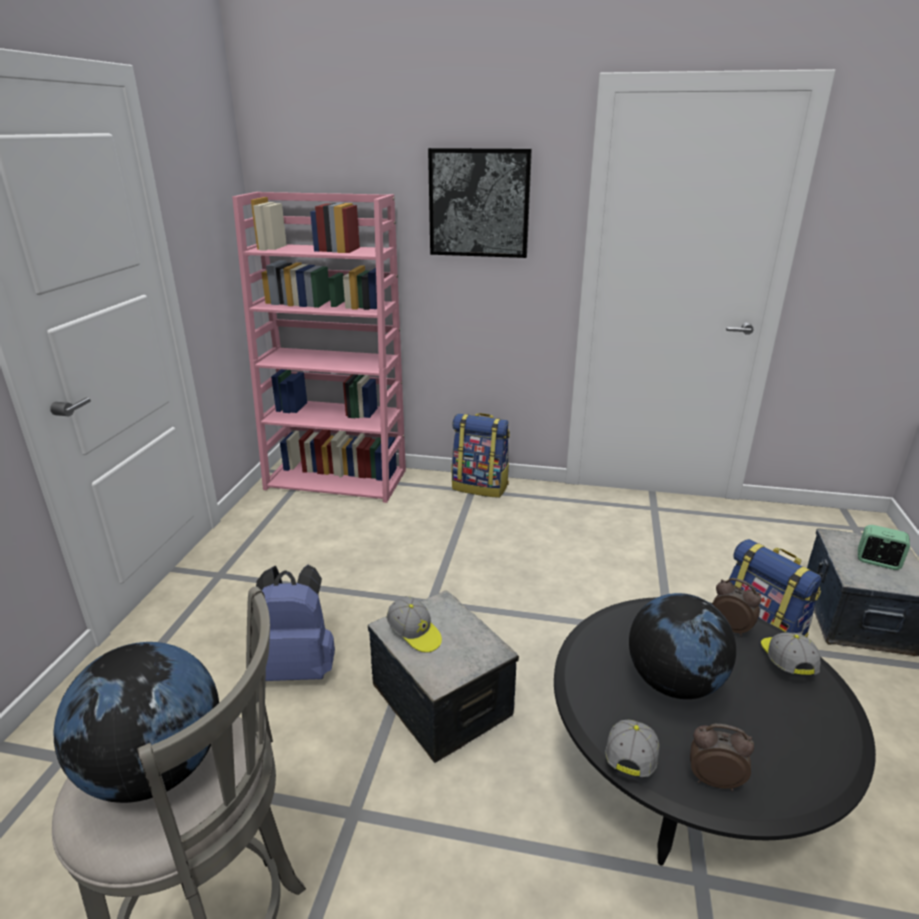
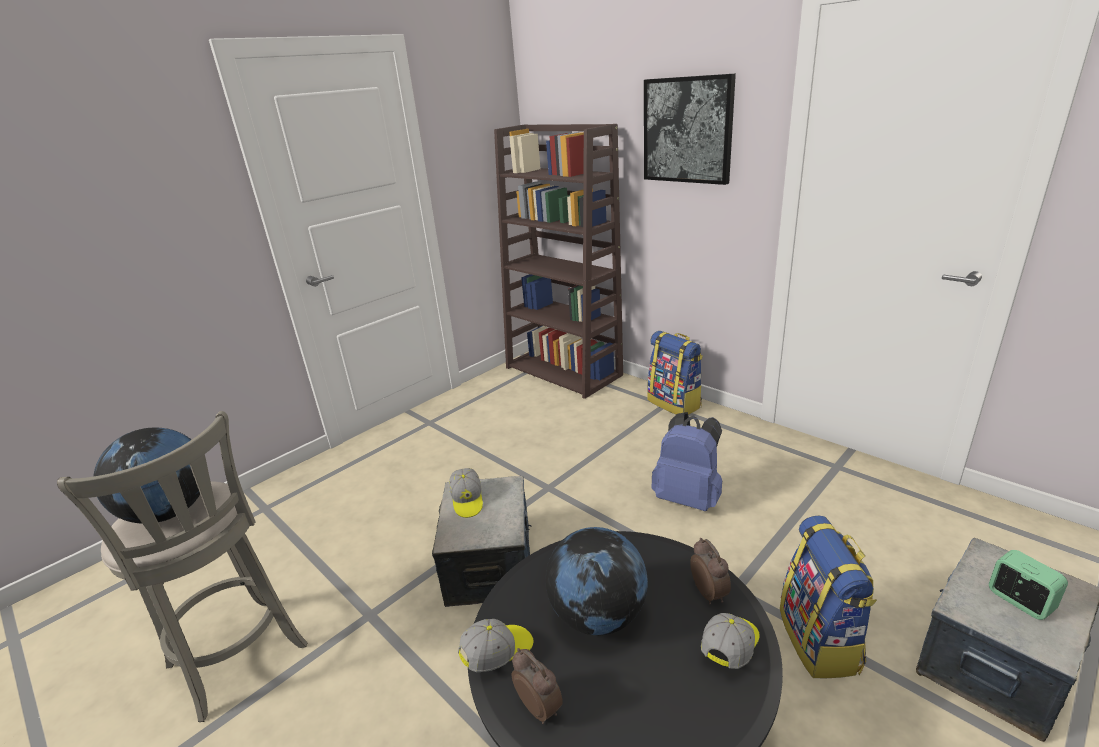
camera: 35 degrees right, 0 degrees up
pink bookcase [232,192,406,503] -> brown bookcase [494,124,623,399]
blue backpack [256,565,335,681] -> blue backpack moved to [651,412,722,511]

